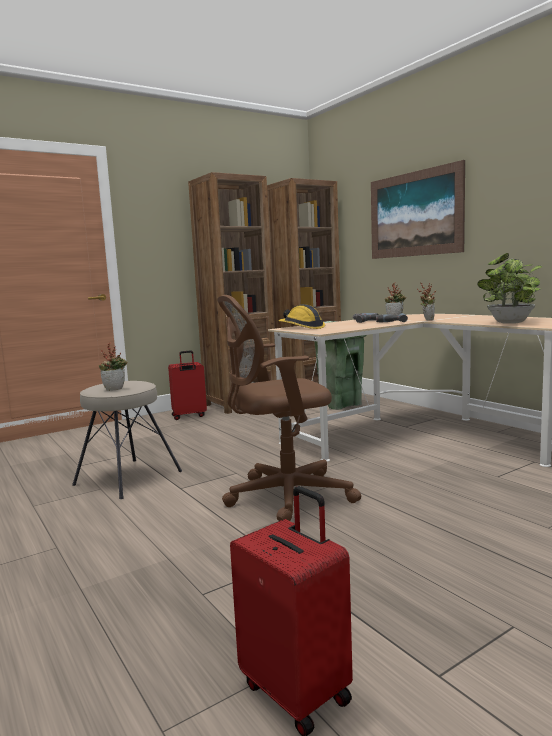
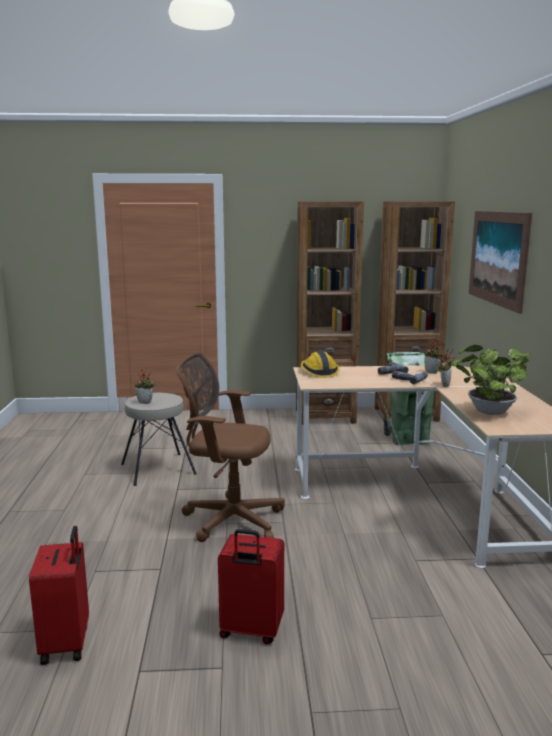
camera: 30 degrees right, 5 degrees up
red suitcase [168,350,207,420] -> red suitcase moved to [218,529,284,644]

